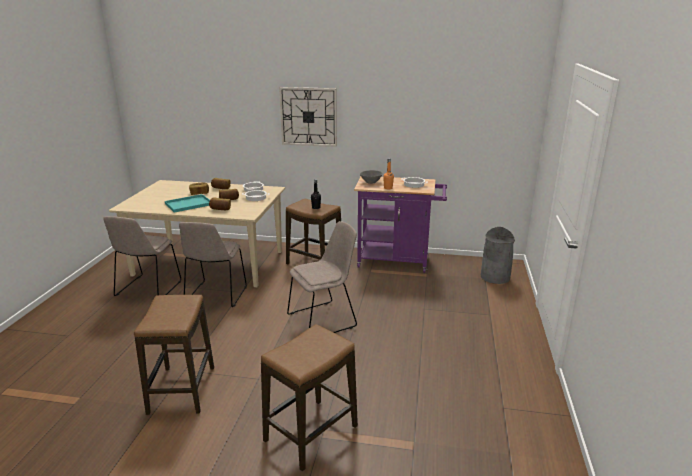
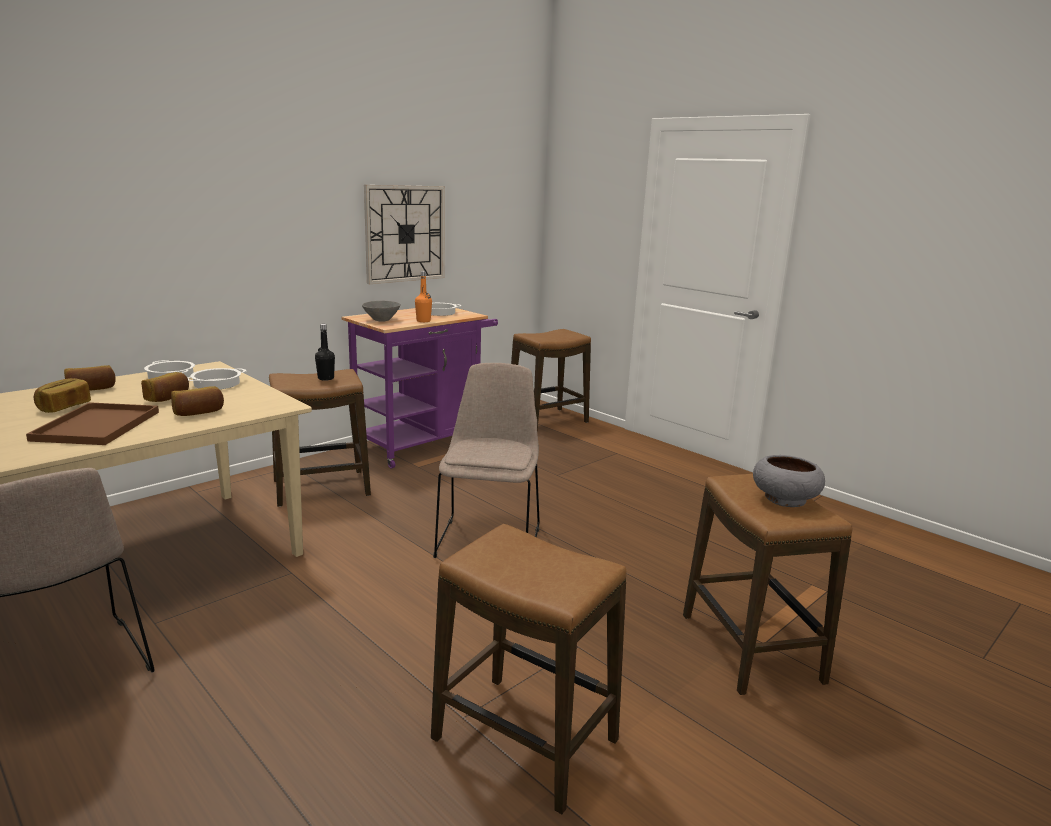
camera: 55 degrees left, 5 degrees down
turquoise tray [165,194,210,213] -> brown tray [26,402,159,445]
beige chair [179,222,247,307] -> none
wall clock [279,87,337,147] -> wall clock moved to [364,185,445,284]
grey trash can [481,227,515,284] -> stool [511,329,591,430]
none -> grey bowl [753,455,825,507]

